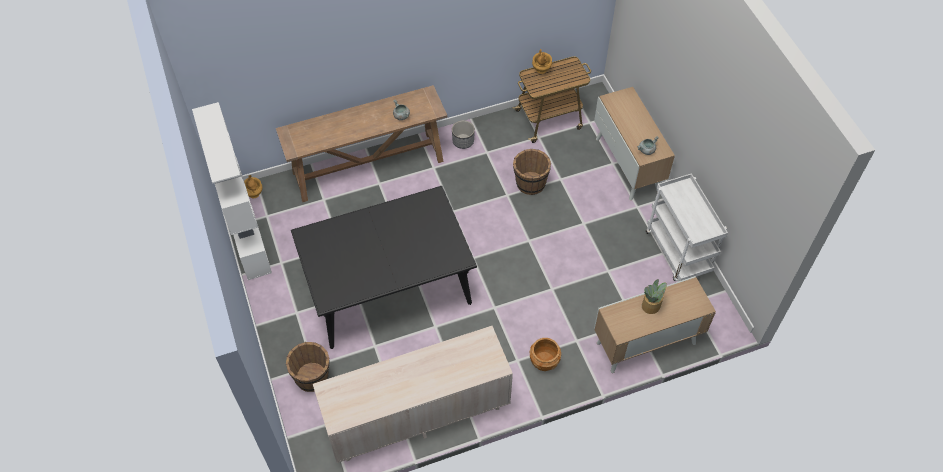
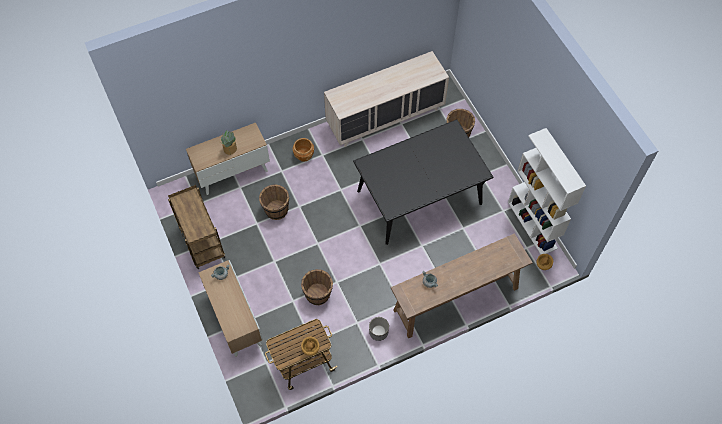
camera: 175 degrees right, 5 degrees up
white cart [646,173,728,281] -> brown cart [168,185,225,269]
none -> brown bucket [259,184,289,220]

